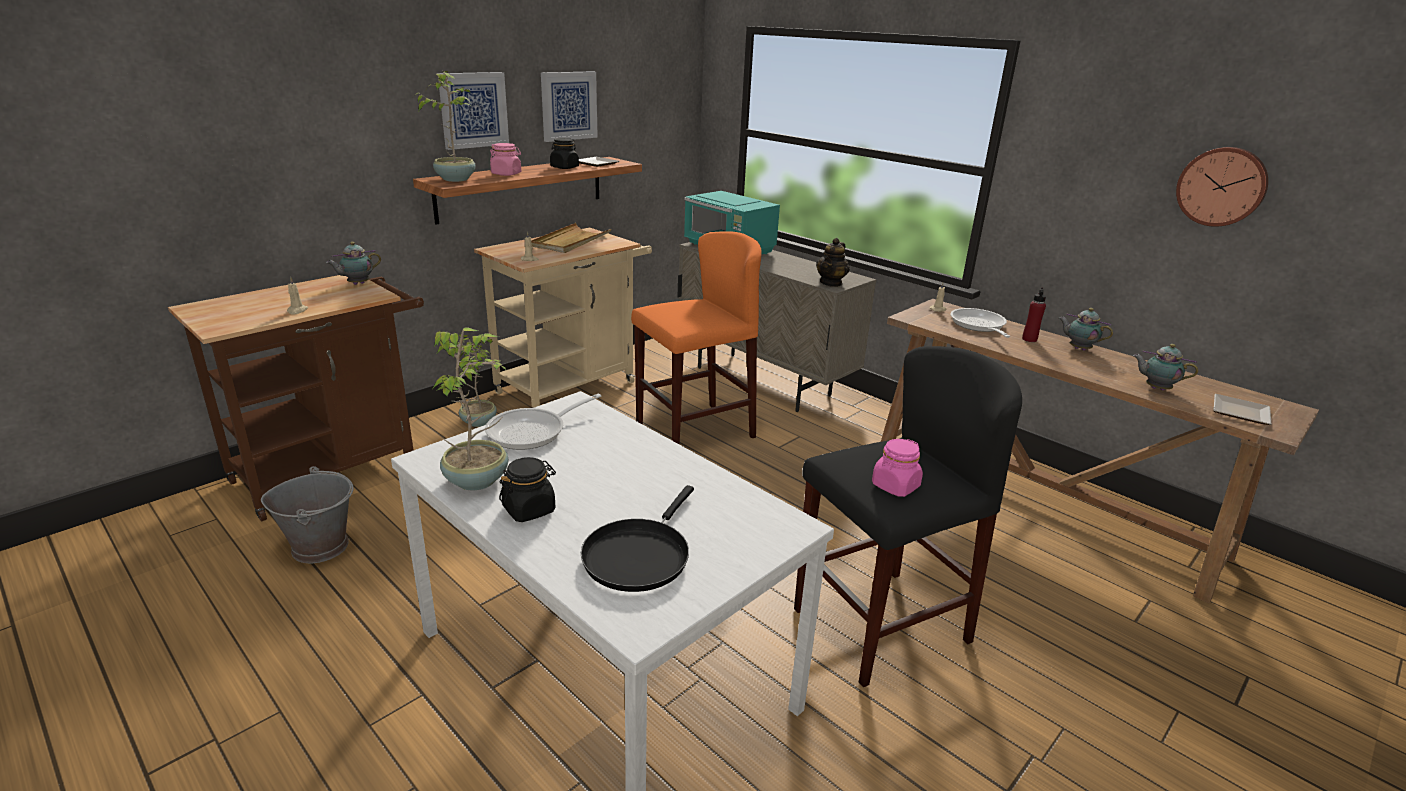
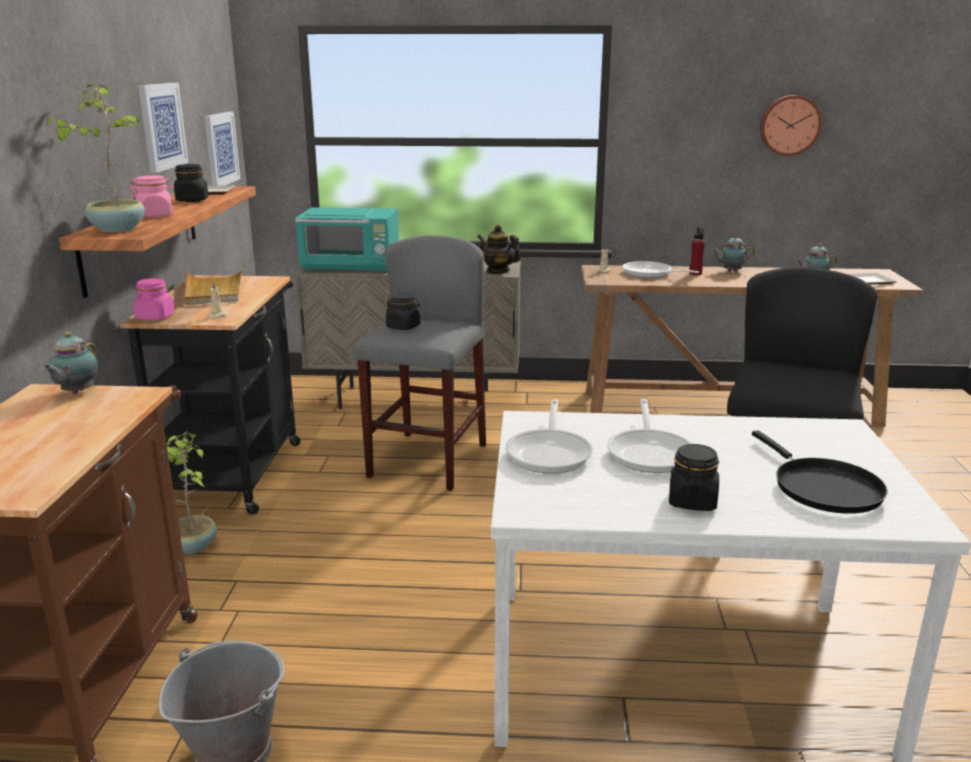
camera: 40 degrees left, 5 degrees down
beige candle [287,277,308,314] -> none
potted plant [433,327,508,490] -> none
picture [439,72,509,150] -> picture moved to [204,112,241,185]
beige cart [474,228,652,408] -> black cart [120,275,301,515]
orange stool [631,231,762,445] -> grey stool [353,235,486,491]
teapot [816,238,850,287] -> teapot turned 135 degrees clockwise [477,225,521,274]
pink jar [872,439,923,497] -> pink jar moved to [133,278,175,320]
none -> black jar [386,293,420,330]
none -> frying pan [607,399,692,473]

